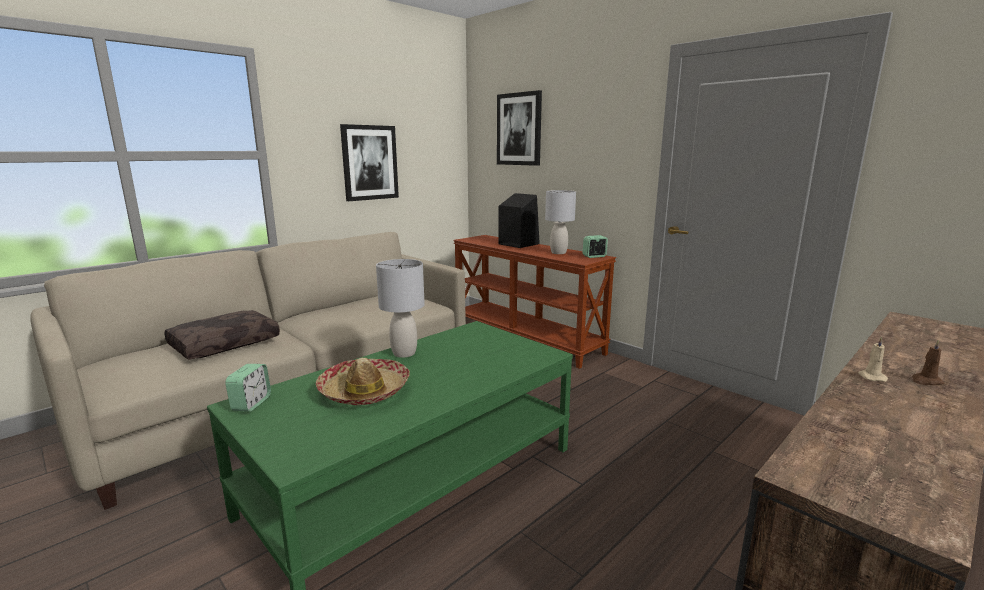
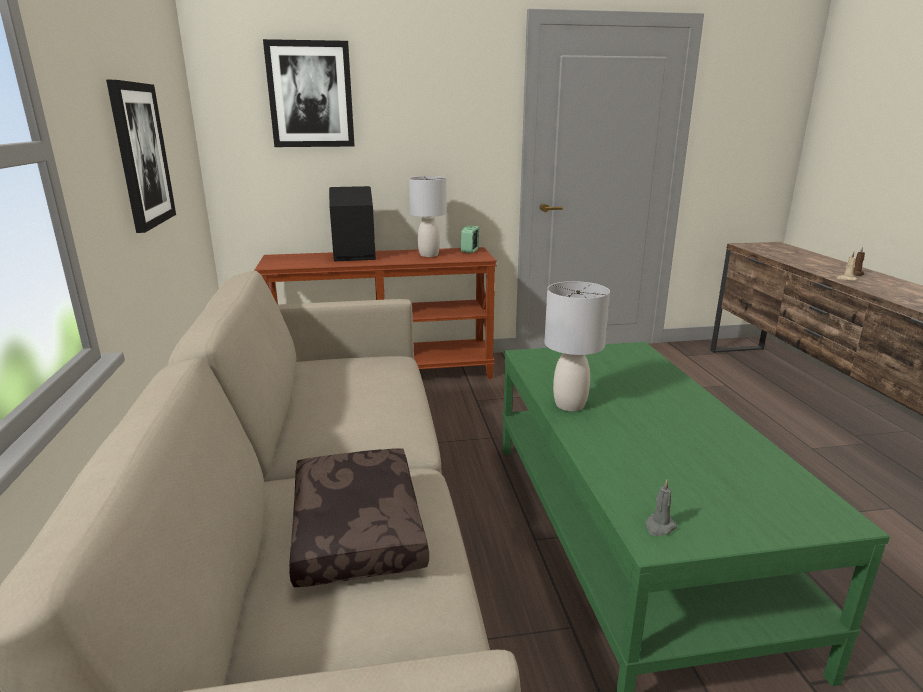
camera: 55 degrees left, 5 degrees up
alarm clock [225,364,271,412] -> grey candle [645,479,677,536]
hat [316,358,410,405] -> none

